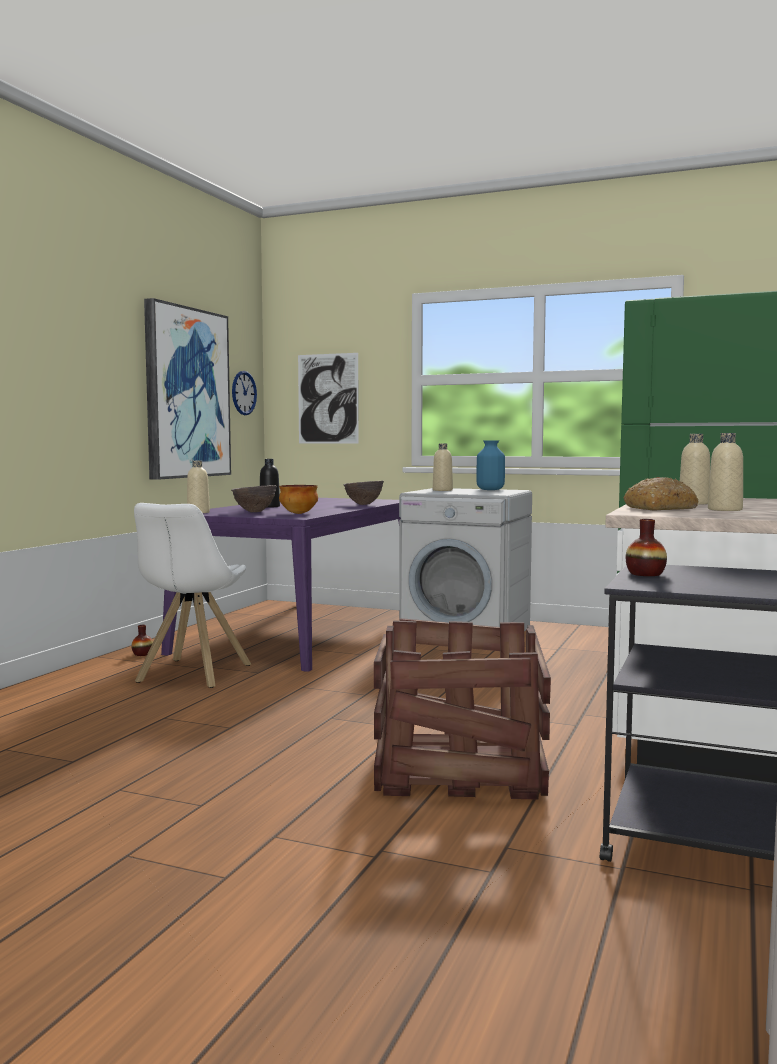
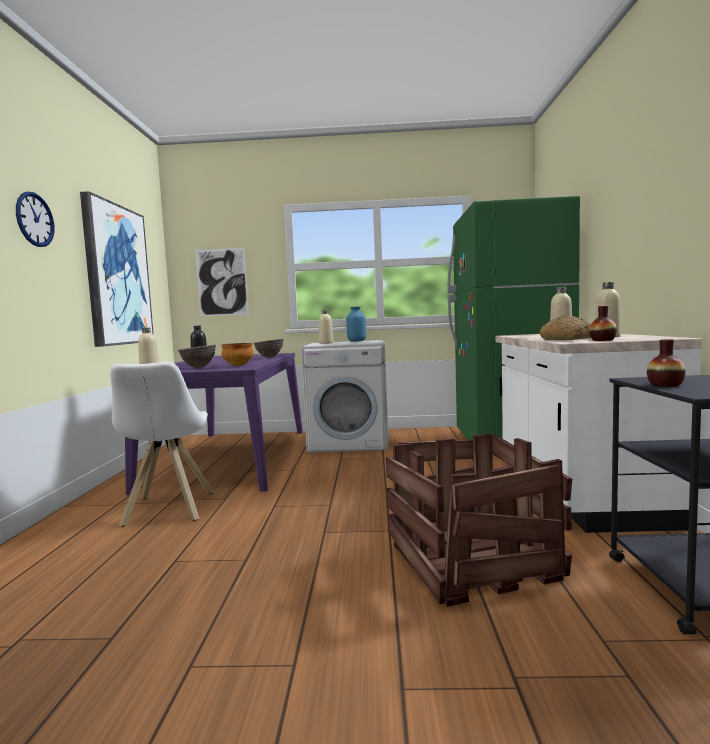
camera: 20 degrees left, 0 degrees up
vase [131,625,153,656] -> vase moved to [589,306,617,341]
wall clock [232,371,257,415] -> wall clock moved to [16,192,54,247]

